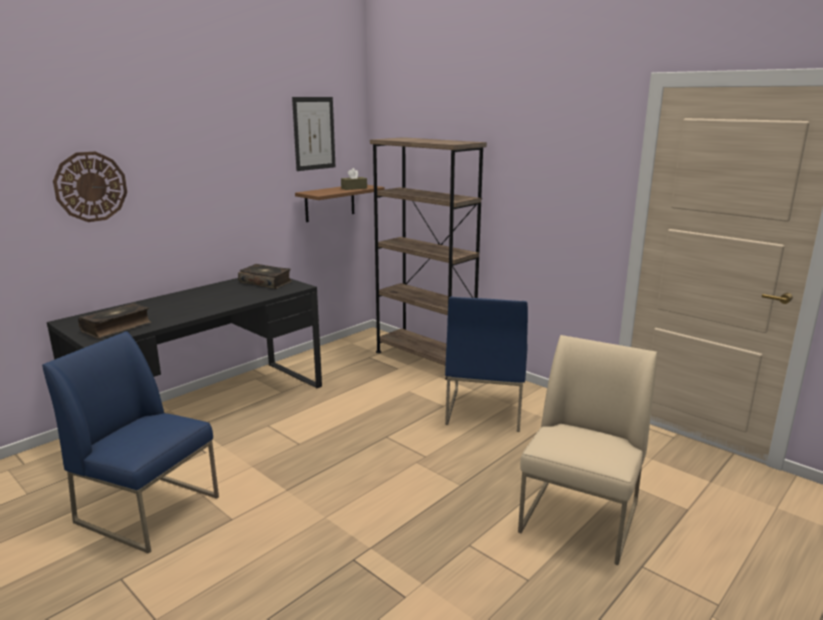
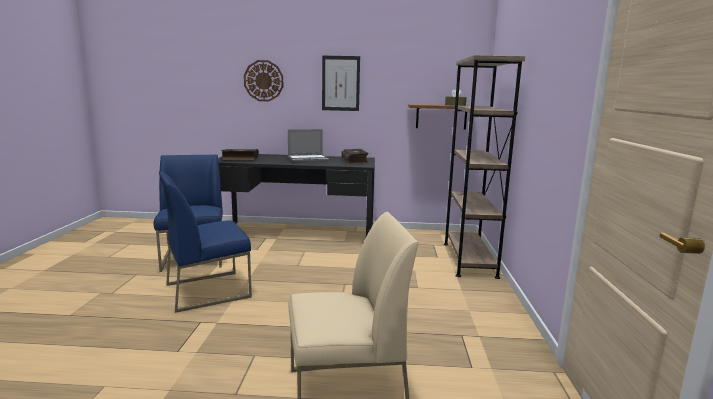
camera: 50 degrees right, 5 degrees down
picture [292,97,335,171] -> picture moved to [322,56,360,111]
blue chair [445,297,528,432] -> blue chair moved to [159,171,252,313]
none -> laptop [288,129,329,163]

